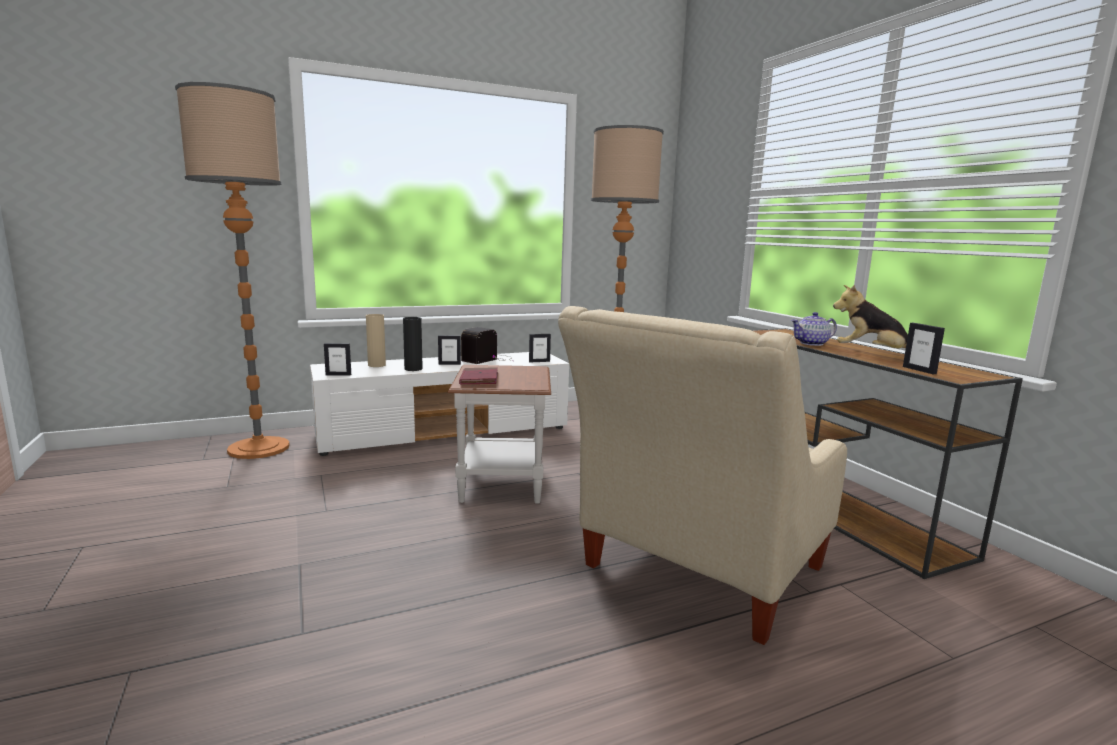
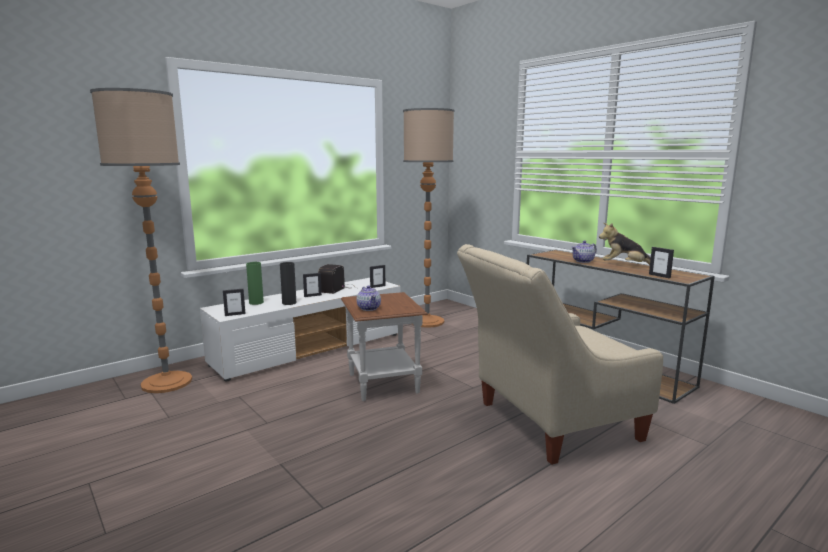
camera: 15 degrees left, 0 degrees up
beige vase [366,314,386,367] -> green vase [246,262,264,305]
red book [459,367,498,385] -> teapot [356,286,381,311]
beige armchair [558,306,847,645] -> beige armchair turned 45 degrees clockwise [457,244,663,465]

